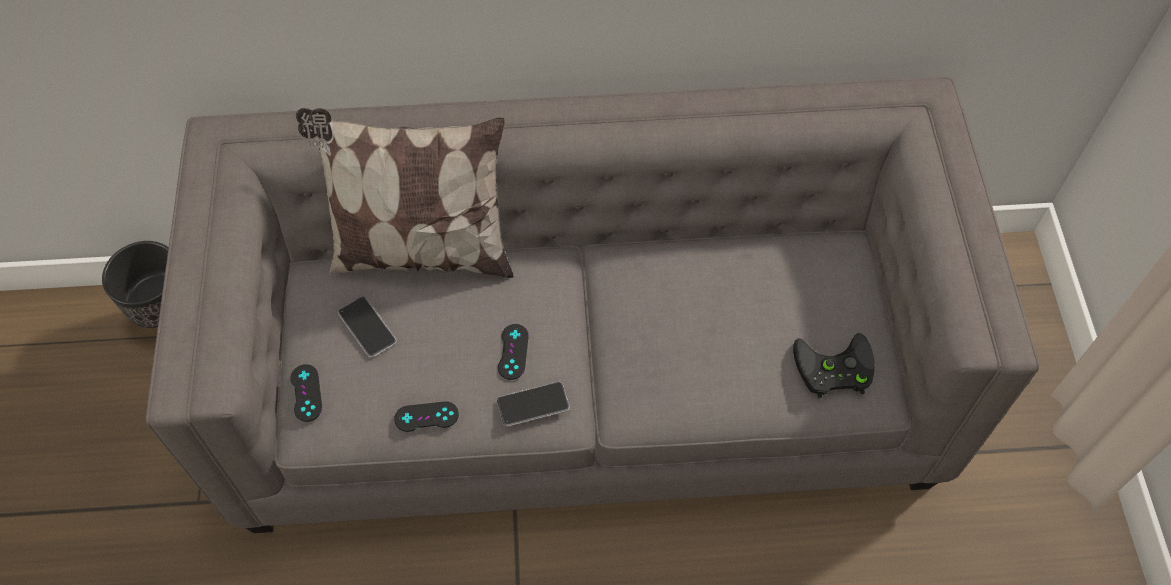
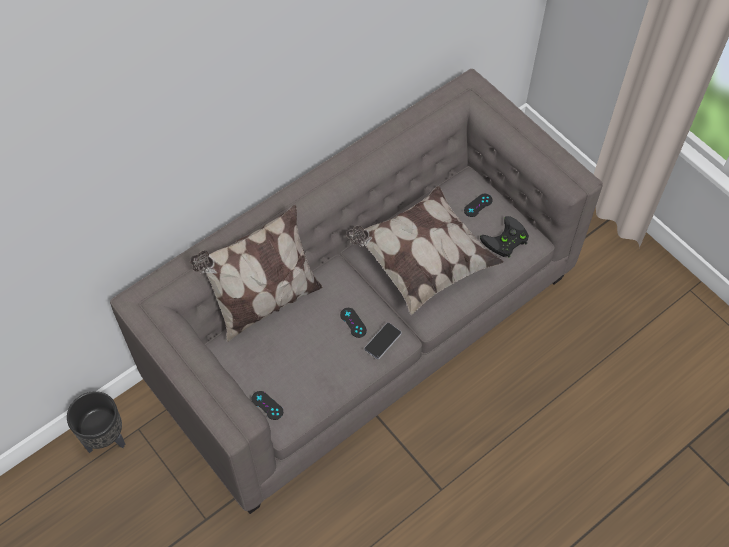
camera: 35 degrees left, 0 degrees up
phone [338,296,397,358] -> none
black game controller [394,402,459,432] -> black game controller moved to [464,194,493,217]
none -> pillow [346,186,504,315]

